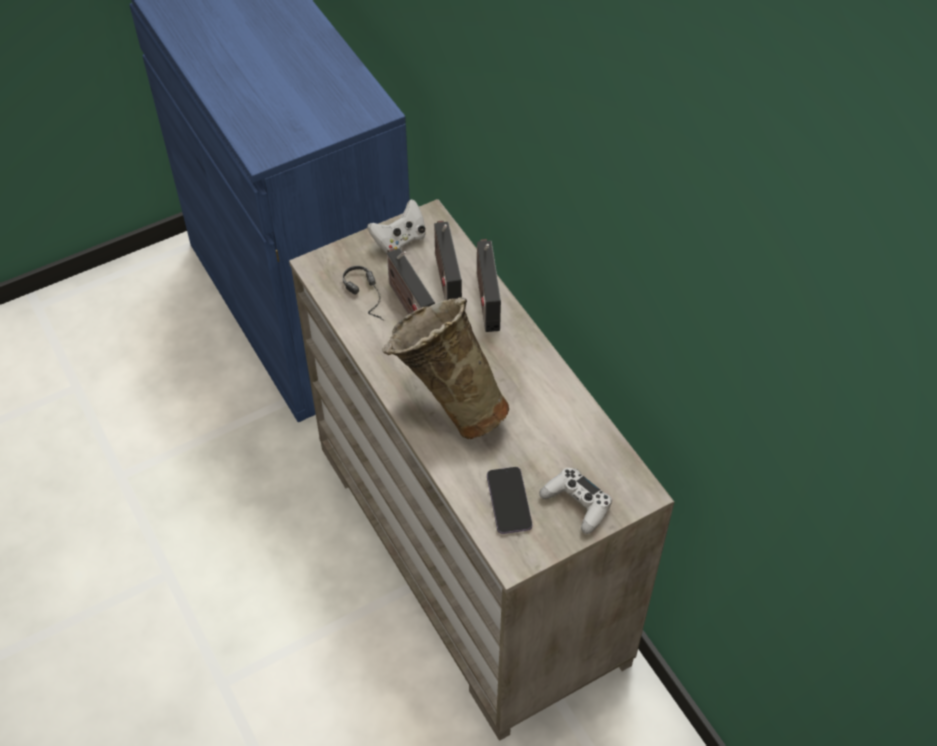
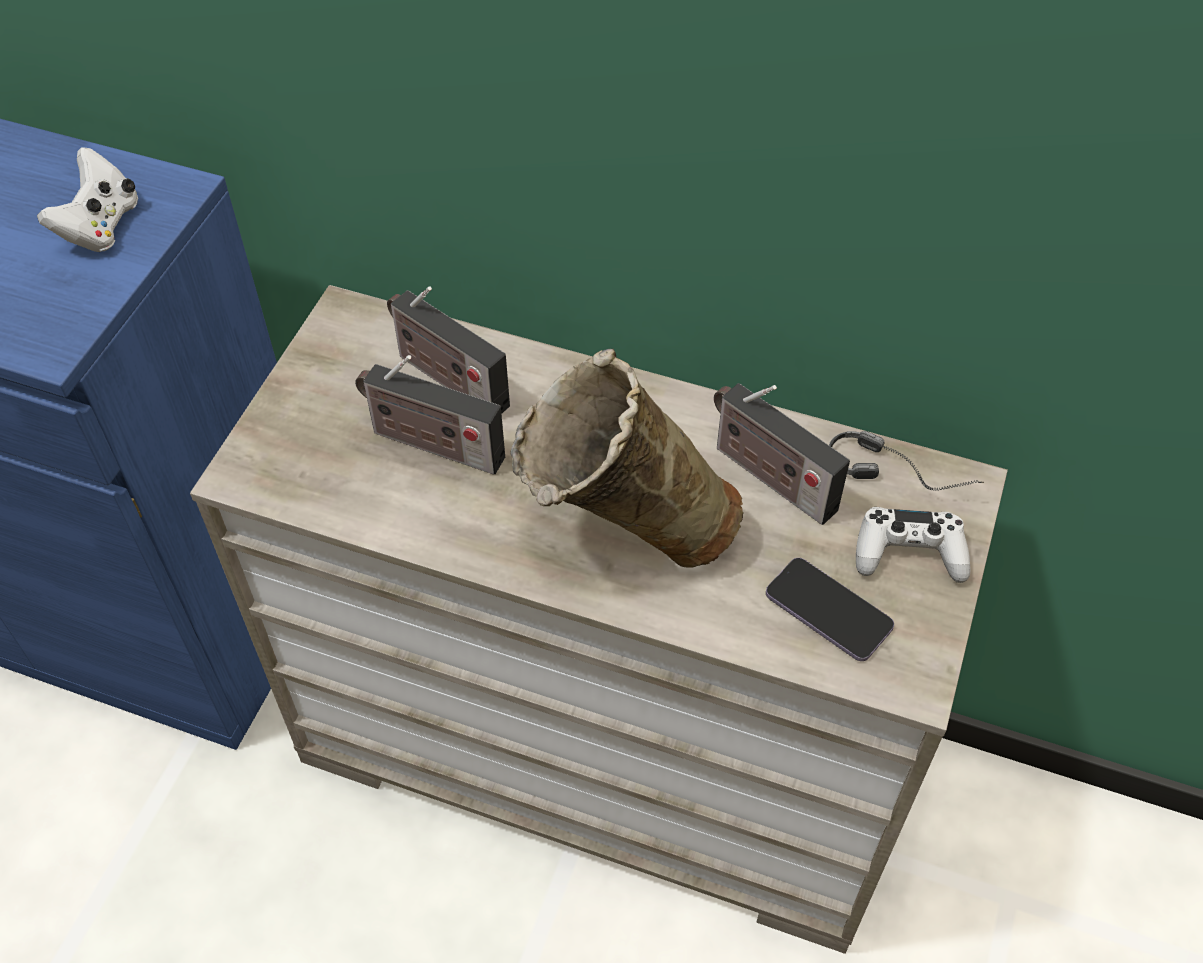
camera: 40 degrees left, 0 degrees up
headphones [343,266,385,321] -> headphones moved to [829,431,984,491]
white game controller [367,199,426,254] -> white game controller moved to [37,147,138,252]
radio [477,239,501,332] -> radio moved to [714,383,850,525]

